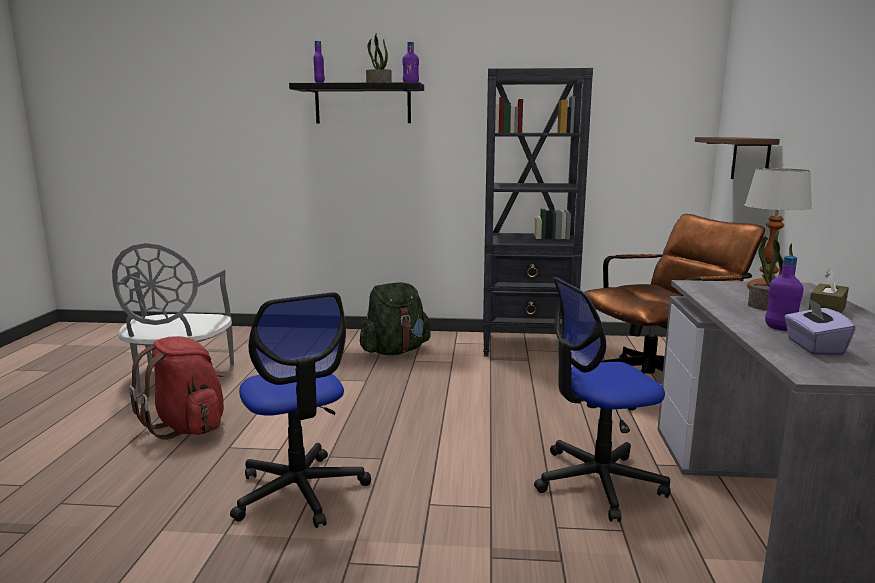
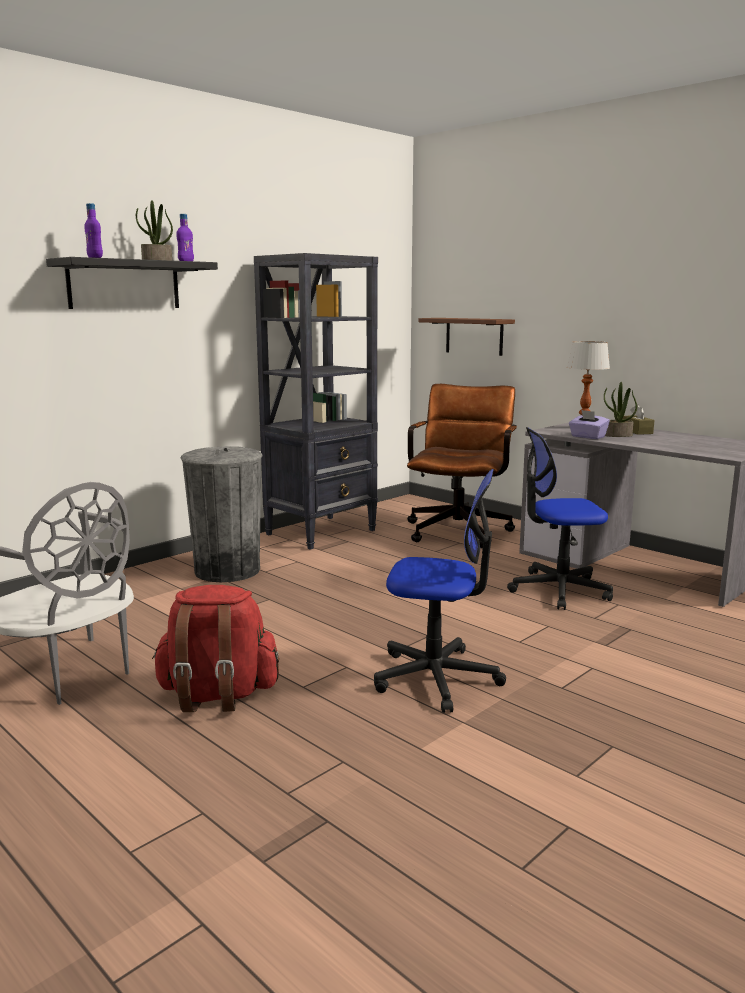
camera: 50 degrees left, 0 degrees up
green backpack [360,282,431,355] -> grey trash can [181,446,263,582]
office chair [534,277,671,522] -> office chair turned 60 degrees clockwise [507,427,613,610]
purple bottle [765,256,803,331] -> none
purple tissue box [785,298,856,355] -> purple tissue box moved to [569,410,610,439]

